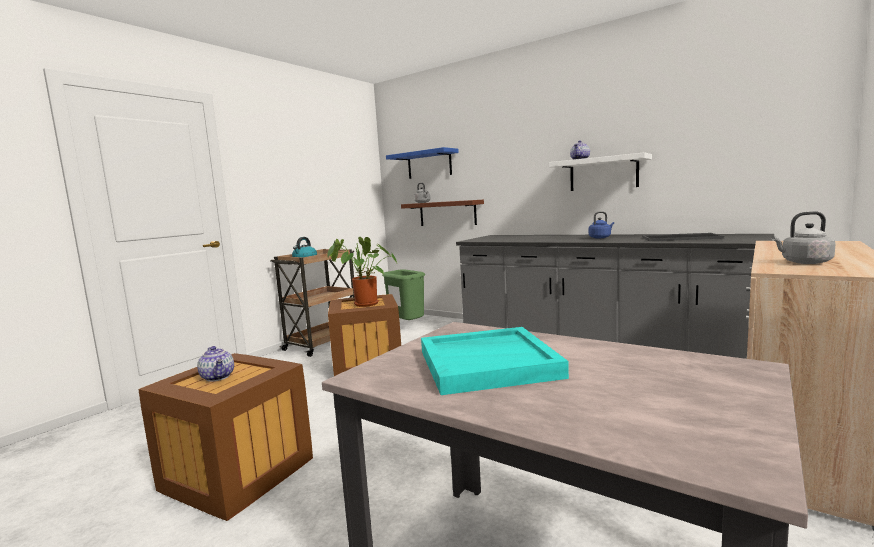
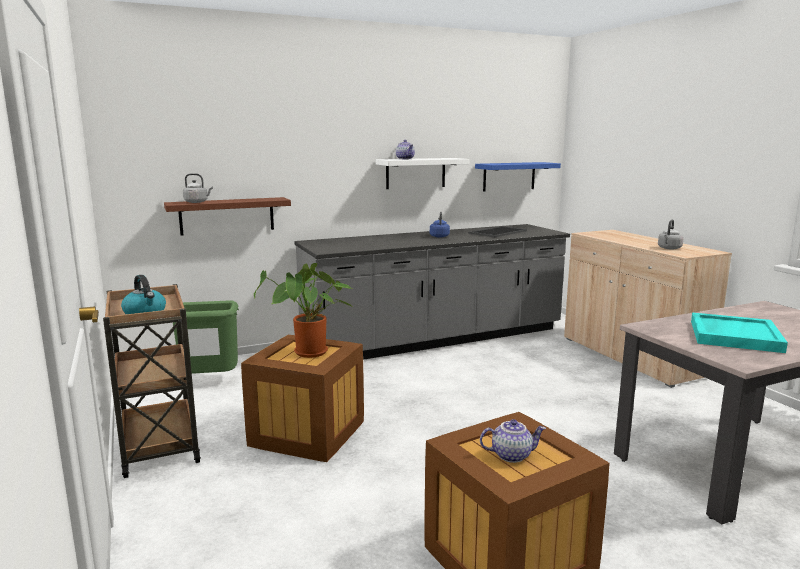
camera: 60 degrees left, 5 degrees up
blue shelf [386,147,459,179] -> blue shelf moved to [475,162,561,191]

